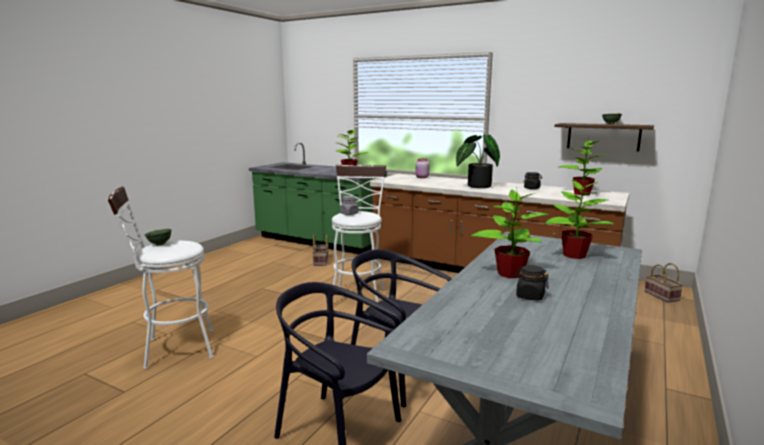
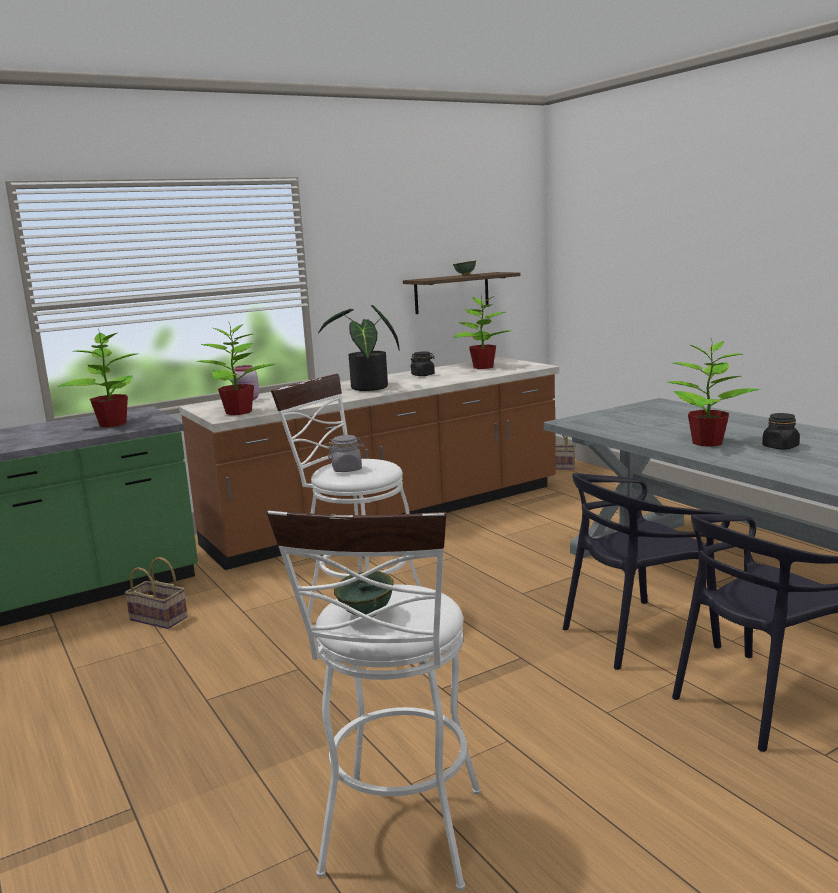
camera: 60 degrees left, 0 degrees up
potted plant [545,177,614,259] -> potted plant moved to [196,321,275,415]

